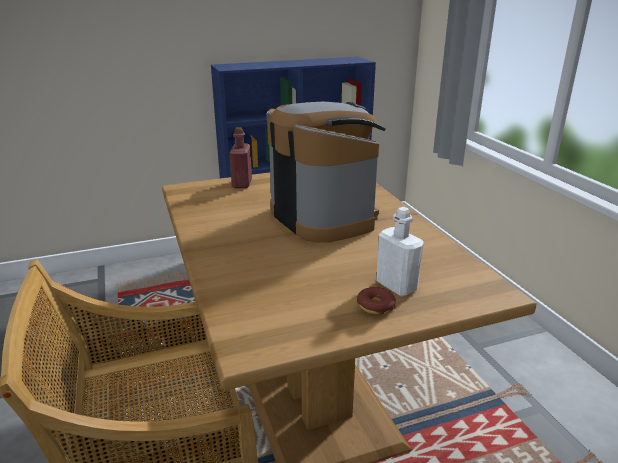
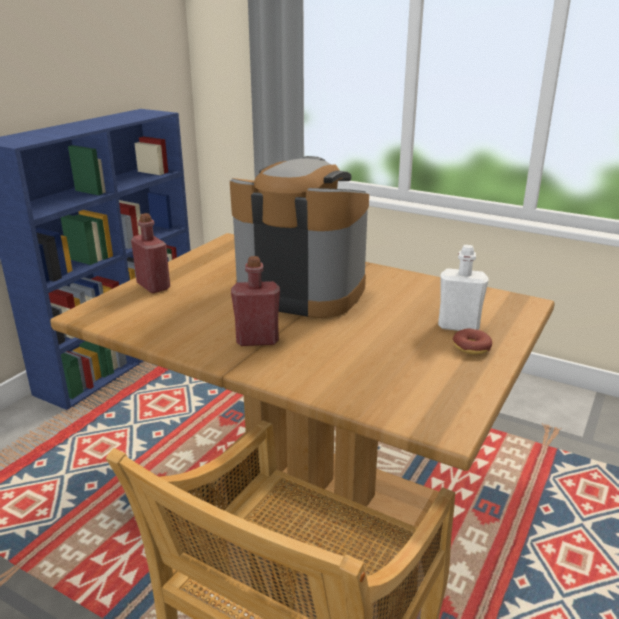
camera: 40 degrees left, 0 degrees up
none -> red bottle [231,256,280,346]

